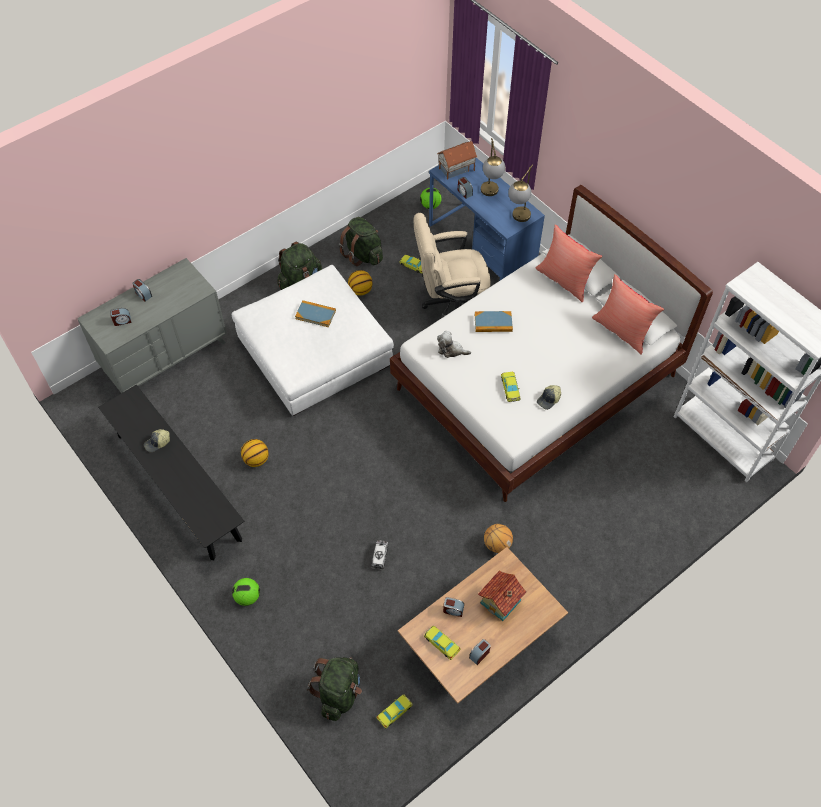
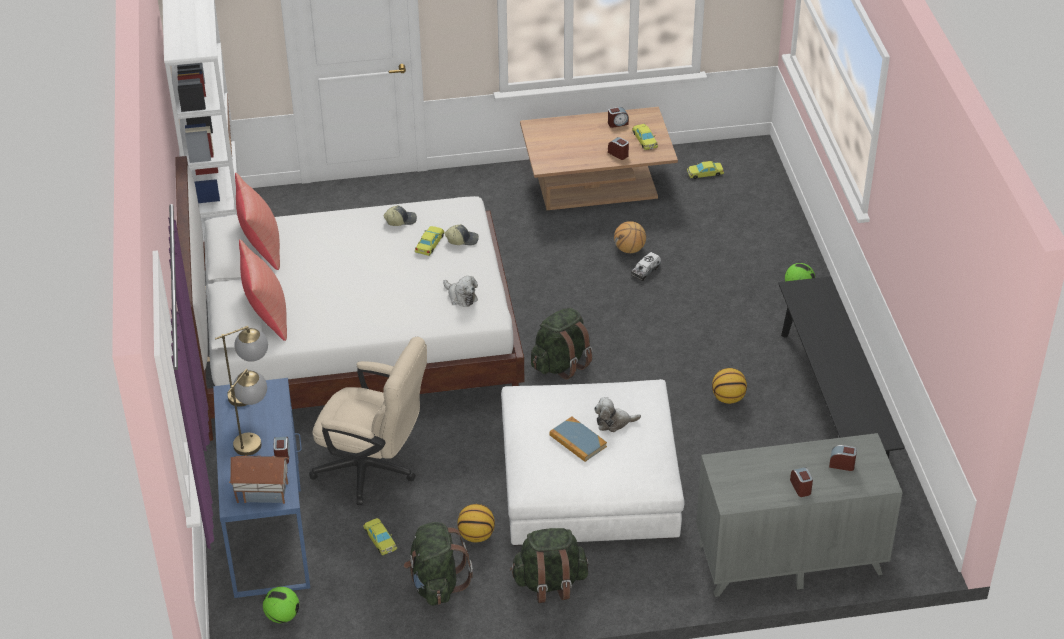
camera: 150 degrees left, 15 degrees down
cap [144,429,170,452] -> cap moved to [445,224,479,246]
green backpack [307,657,362,721] -> green backpack moved to [531,308,593,380]
book [475,311,513,332] -> none
toy house [478,570,526,621] -> none
basketball [484,524,513,553] -> basketball moved to [614,221,646,253]
none -> plush toy [594,397,641,432]

